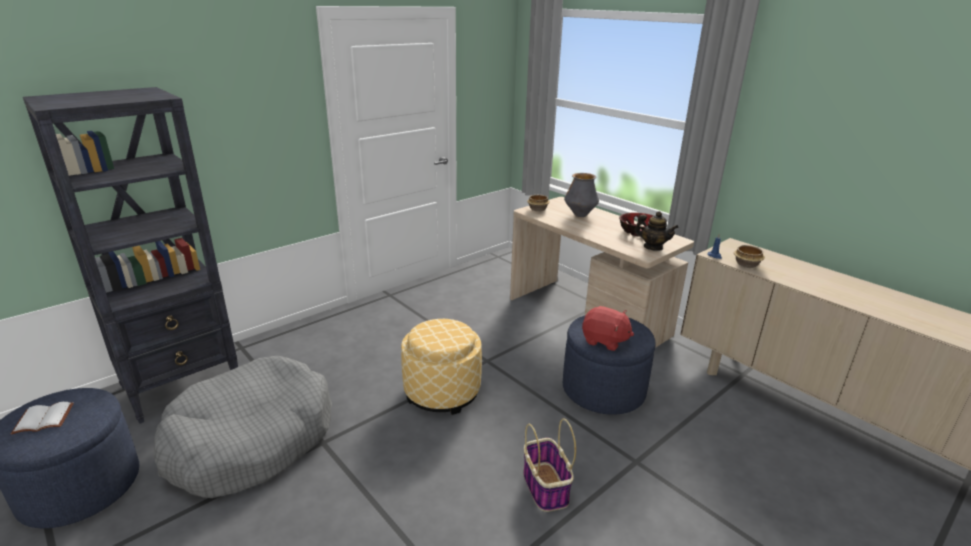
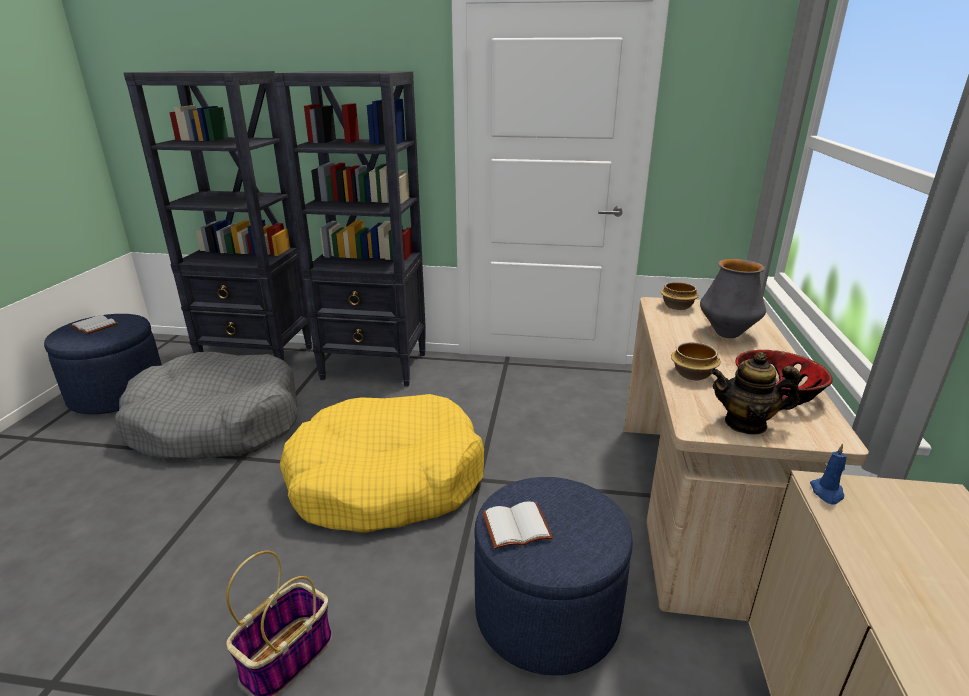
camera: 50 degrees right, 0 degrees up
ottoman [401,319,482,415] -> yellow dog bed [280,394,484,533]
red plush toy [582,306,634,351] -> white book [482,502,553,549]
teapot [634,211,679,251] -> teapot turned 105 degrees clockwise [710,352,801,435]
bowl [734,245,765,268] -> bowl moved to [671,342,721,380]
none -> black bookcase [273,71,426,386]

